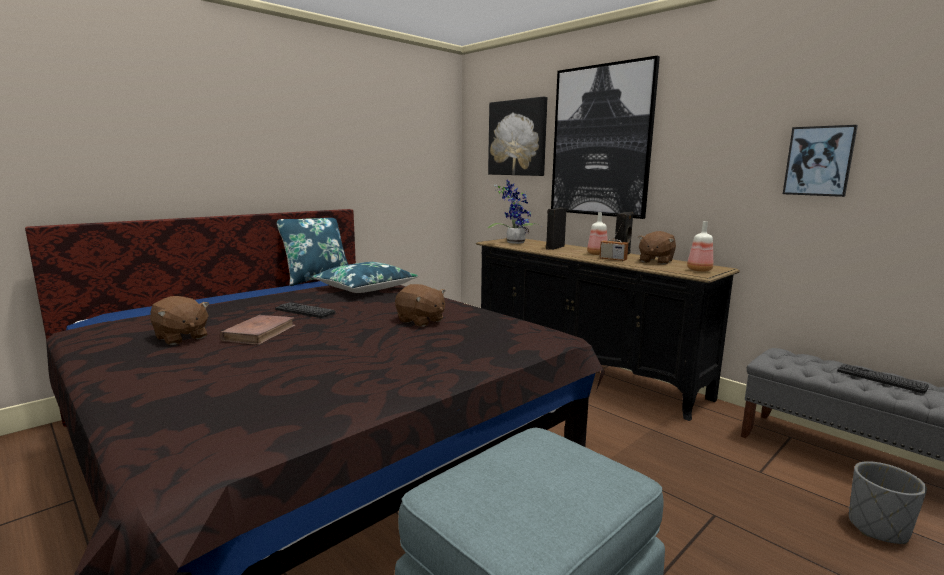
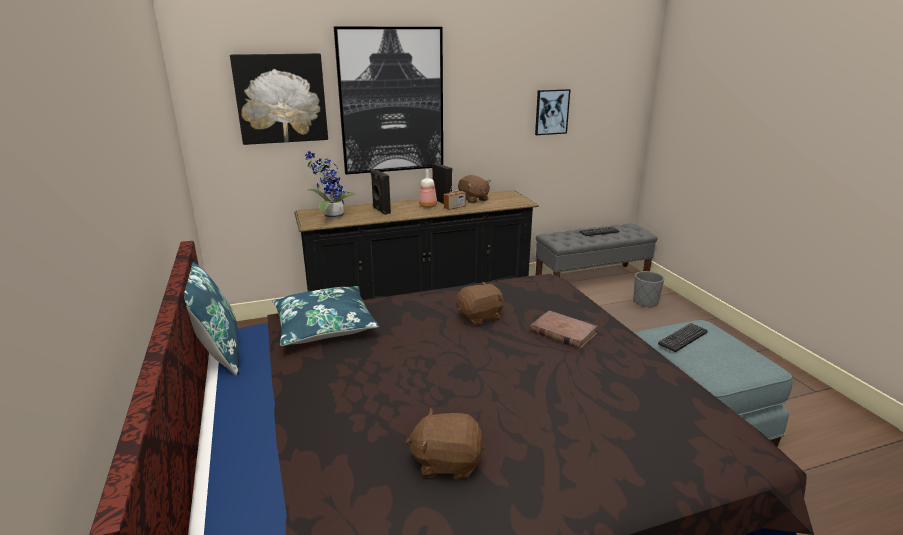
camera: 65 degrees left, 10 degrees up
brown plush toy [150,296,209,345] -> brown plush toy turned 150 degrees counterclockwise [406,408,485,480]
brown book [220,315,296,345] -> brown book moved to [530,310,598,349]
keyboard [275,302,335,318] -> keyboard moved to [658,323,708,352]
bottle [687,221,713,272] -> none

